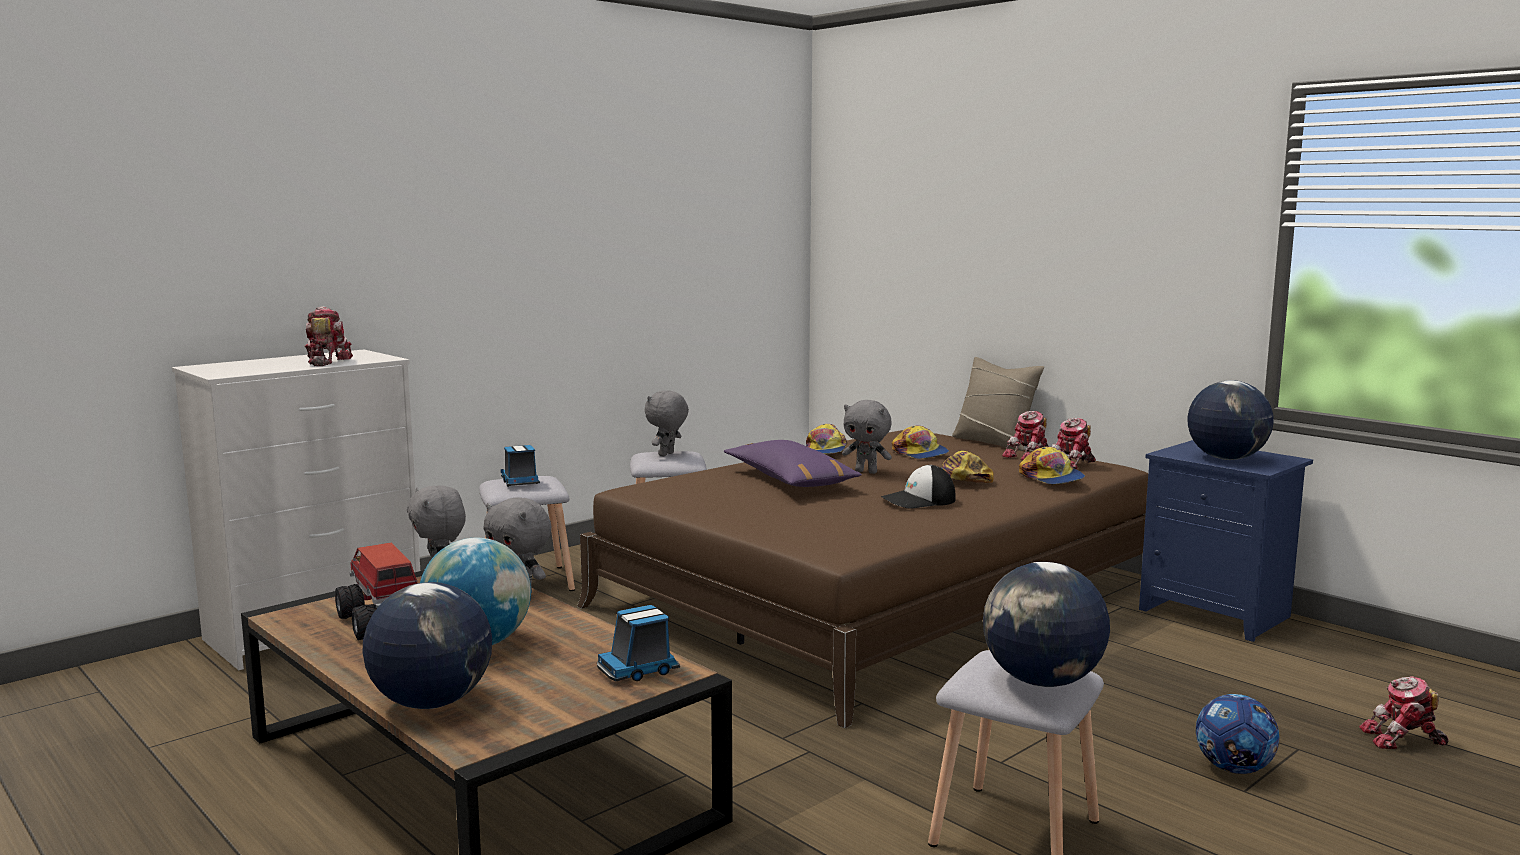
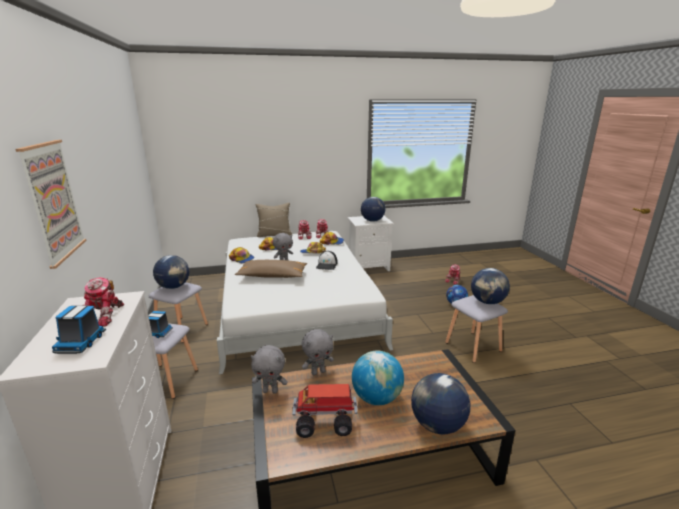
camera: 60 degrees left, 10 degrees up
toy robot [305,306,353,366] -> toy robot turned 105 degrees counterclockwise [82,277,124,327]
brown bed [577,430,1148,728] -> white bed [217,231,393,374]
toy truck [597,605,680,681] -> toy truck moved to [52,306,106,354]
grey plush toy [645,390,689,456] -> globe [153,255,189,289]
purple pillow [724,440,862,487] -> brown pillow [235,260,307,278]
blue nightstand [1139,440,1313,642] -> white nightstand [347,216,394,271]
none -> picture [15,140,87,269]

